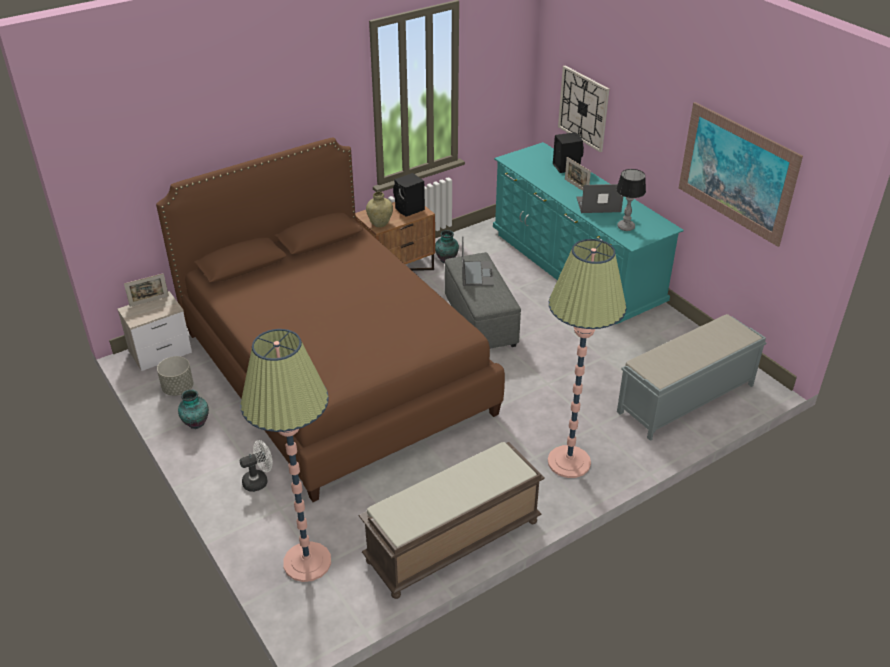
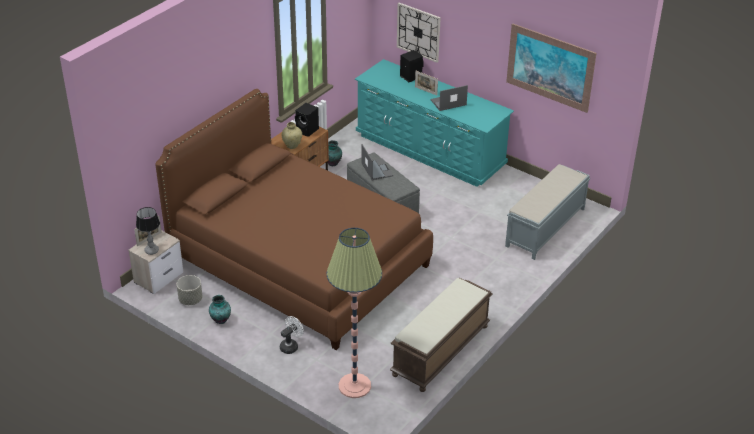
camera: 20 degrees left, 0 degrees up
floor lamp [548,239,626,478] -> none
table lamp [616,169,646,231] -> table lamp moved to [136,207,160,255]

